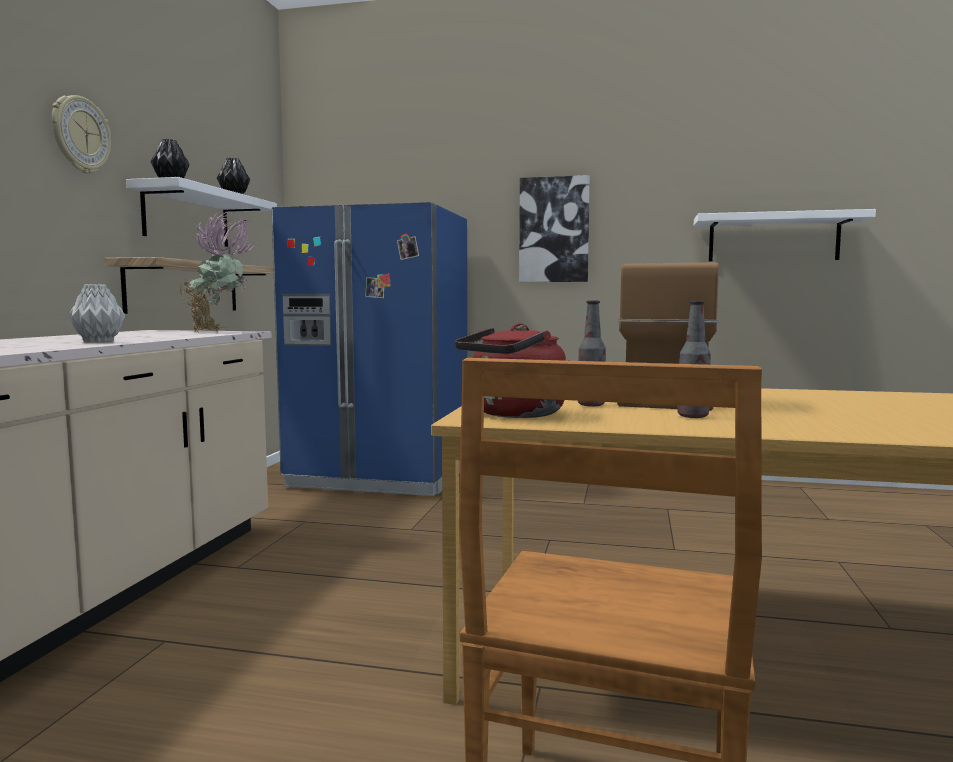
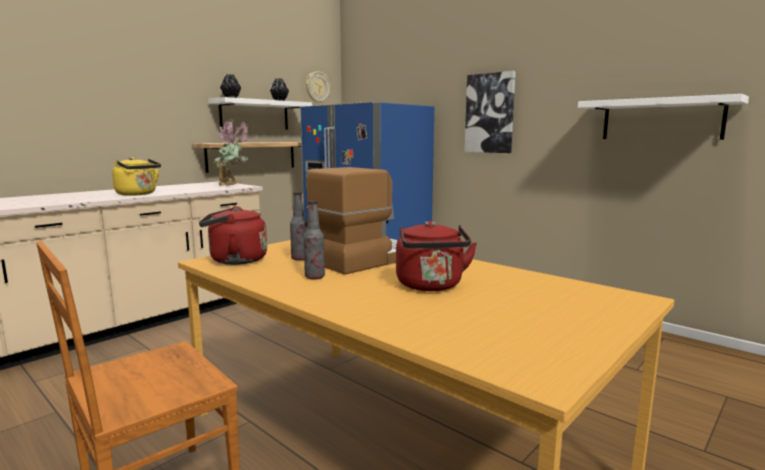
camera: 30 degrees right, 5 degrees up
wall clock [52,95,111,173] -> wall clock moved to [306,71,330,104]
grey vase [68,284,125,343] -> yellow kettle [112,157,161,196]
none -> red kettle [396,221,477,291]

